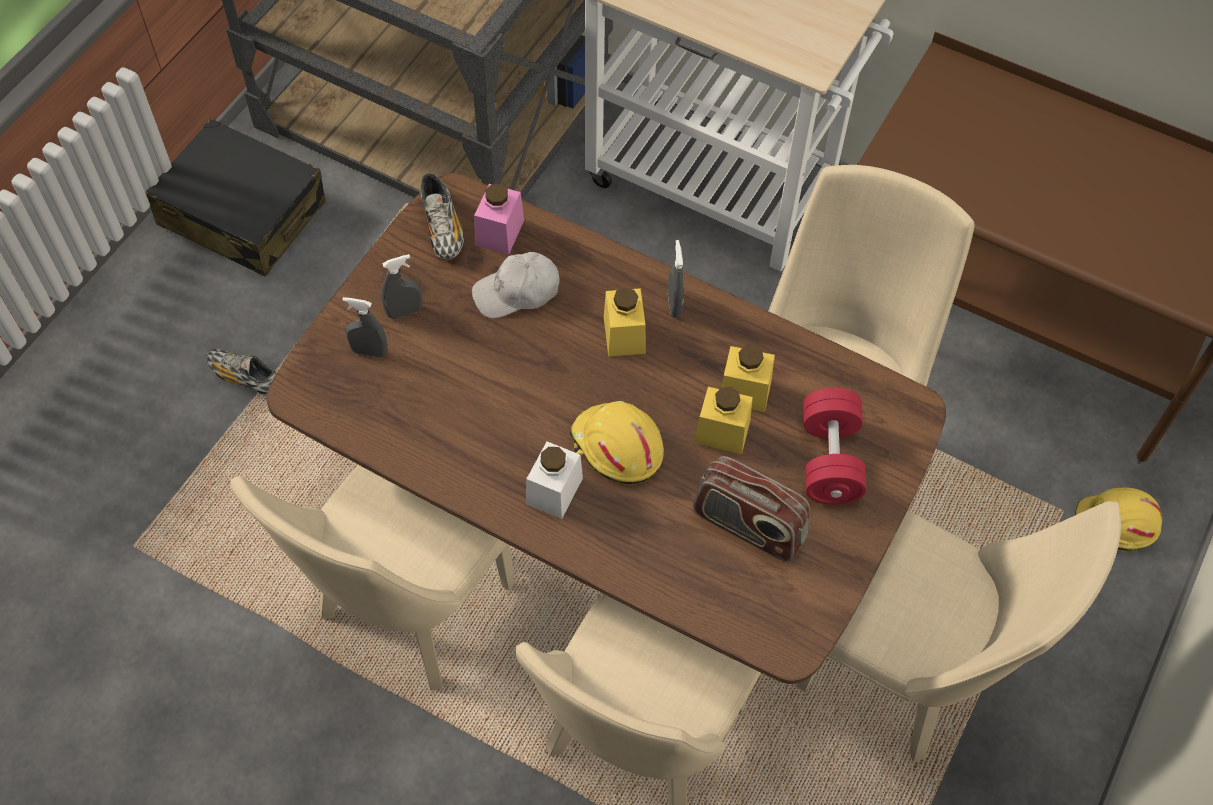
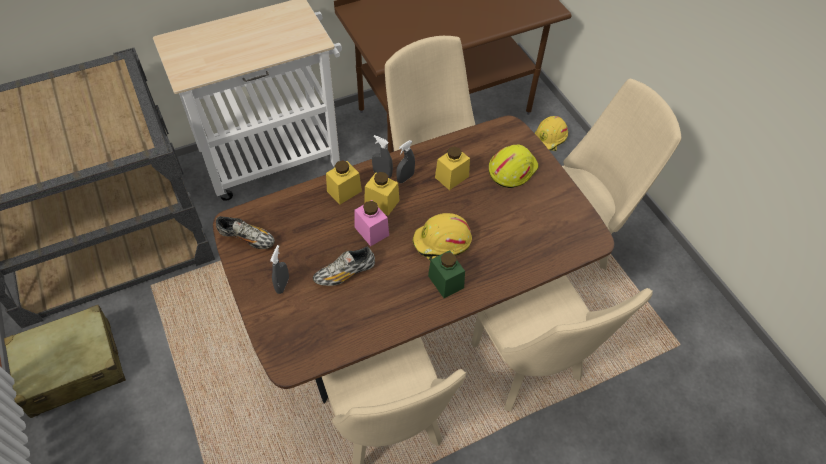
camera: 55 degrees left, 5 degrees down
black suitcase [145,119,326,277] -> beige suitcase [4,305,126,418]
shoe [206,349,277,397] -> shoe moved to [313,247,375,286]
grey spray bottle [342,297,387,358] -> grey spray bottle moved to [396,140,415,183]
white cap [472,252,560,318] -> none
pink jar [474,184,524,255] -> pink jar moved to [354,200,389,246]
white jar [526,442,583,519] -> green jar [428,250,465,298]
radio [693,456,810,562] -> none
yellow jar [694,387,753,455] -> yellow jar moved to [326,161,362,205]
red dumbbell [803,388,866,505] -> yellow hard hat [489,144,539,188]

